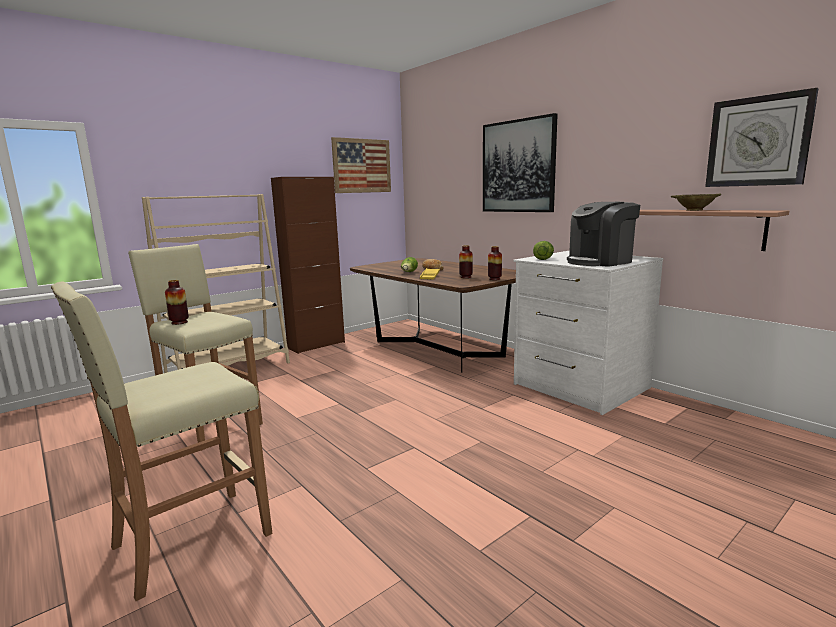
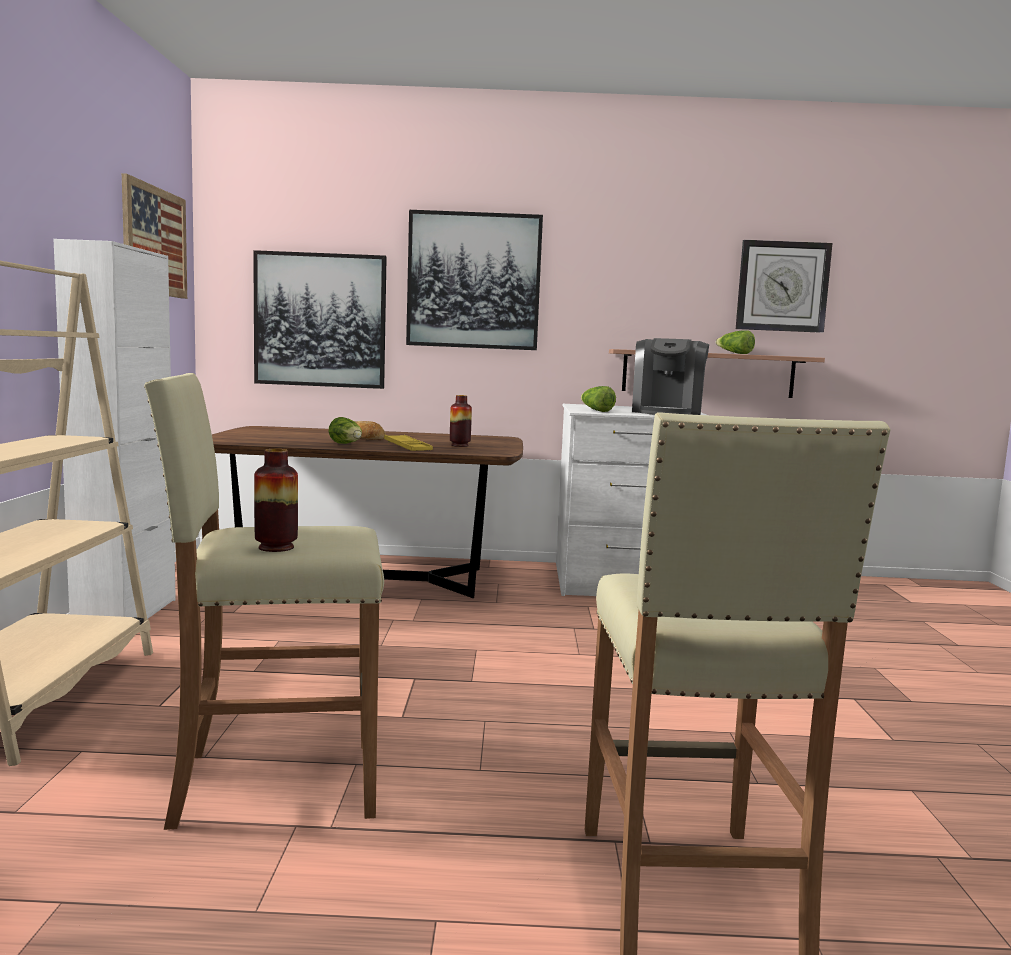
camera: 50 degrees left, 5 degrees down
brown cabinet [271,177,345,354] -> white cabinet [54,239,176,619]
vase [488,246,502,280] -> none
beige bowl [671,194,721,211] -> lettuce [715,330,755,354]
none -> picture [253,250,387,389]

